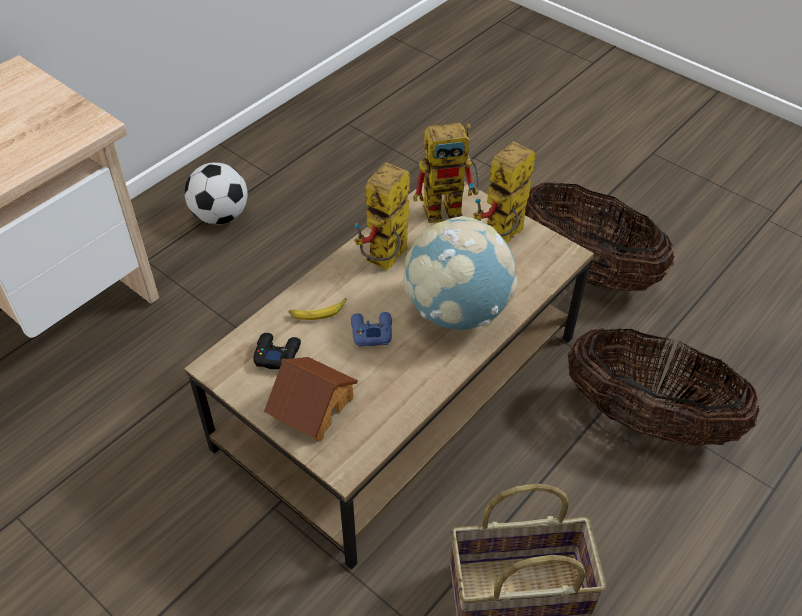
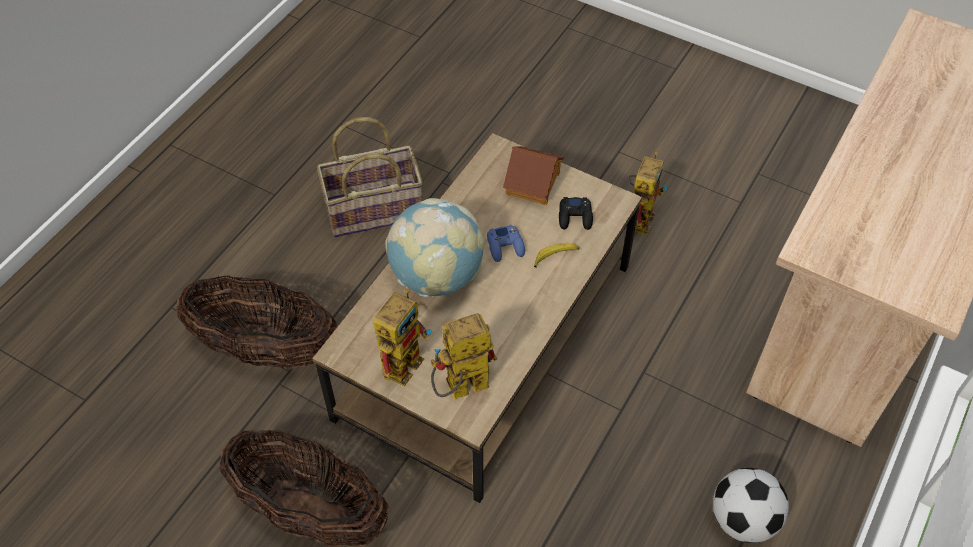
camera: 170 degrees right, 5 degrees up
toy robot [354,162,410,271] -> toy robot moved to [629,151,668,235]

